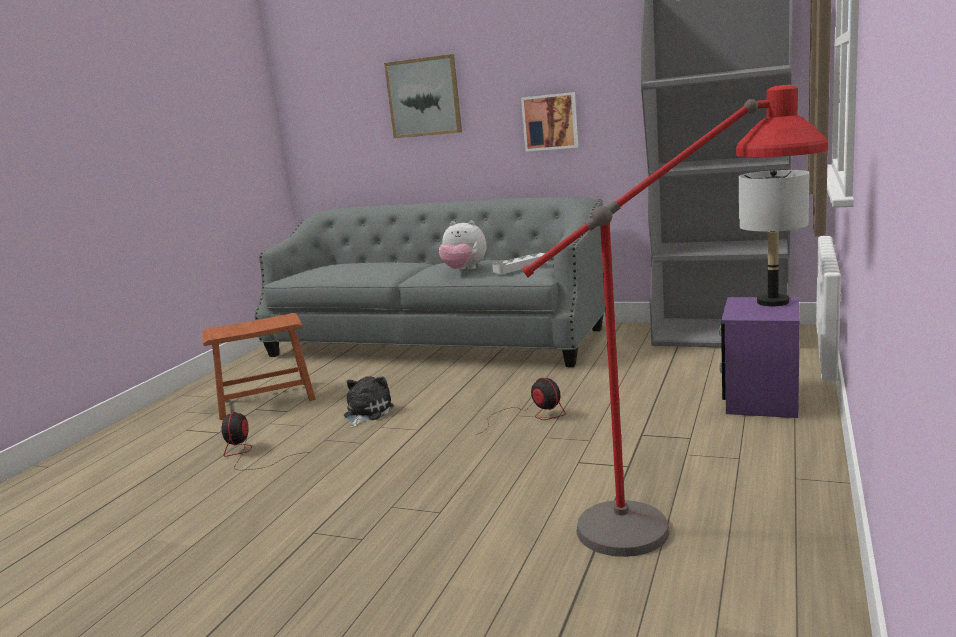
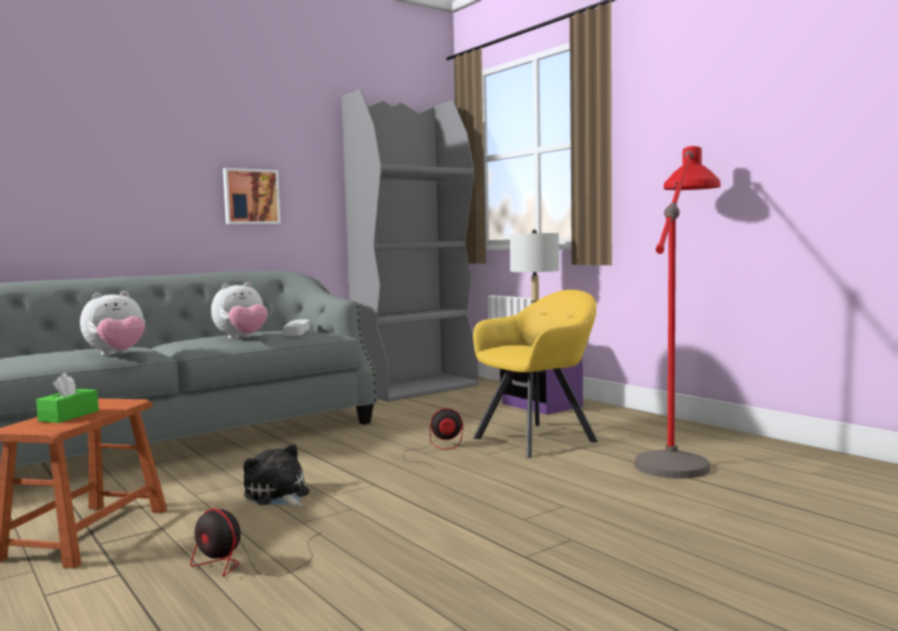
camera: 60 degrees left, 10 degrees down
picture [384,54,462,138] -> none
none -> green tissue box [36,373,99,423]
none -> plush toy [80,291,145,356]
none -> yellow armchair [473,290,598,458]

